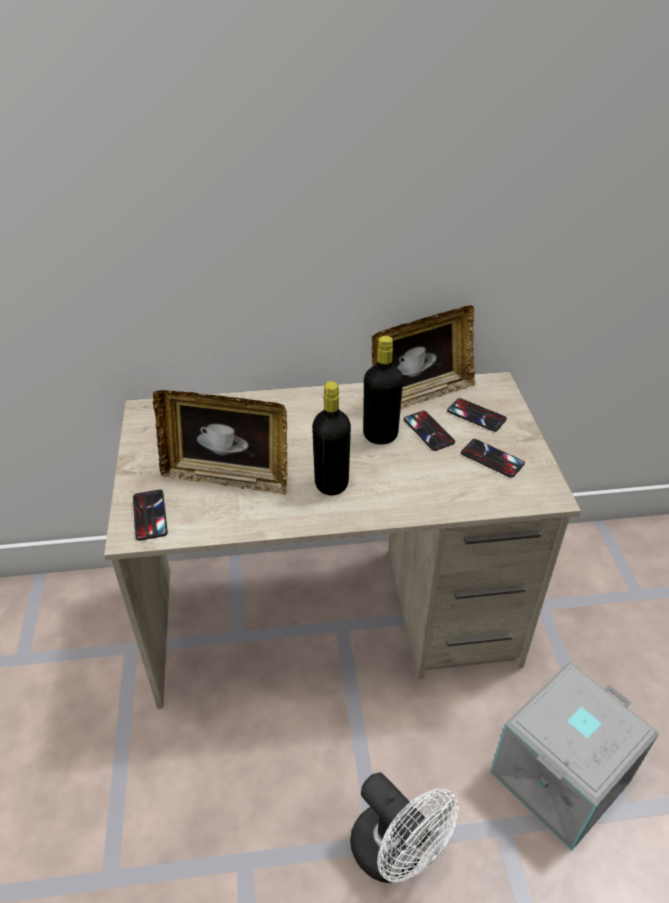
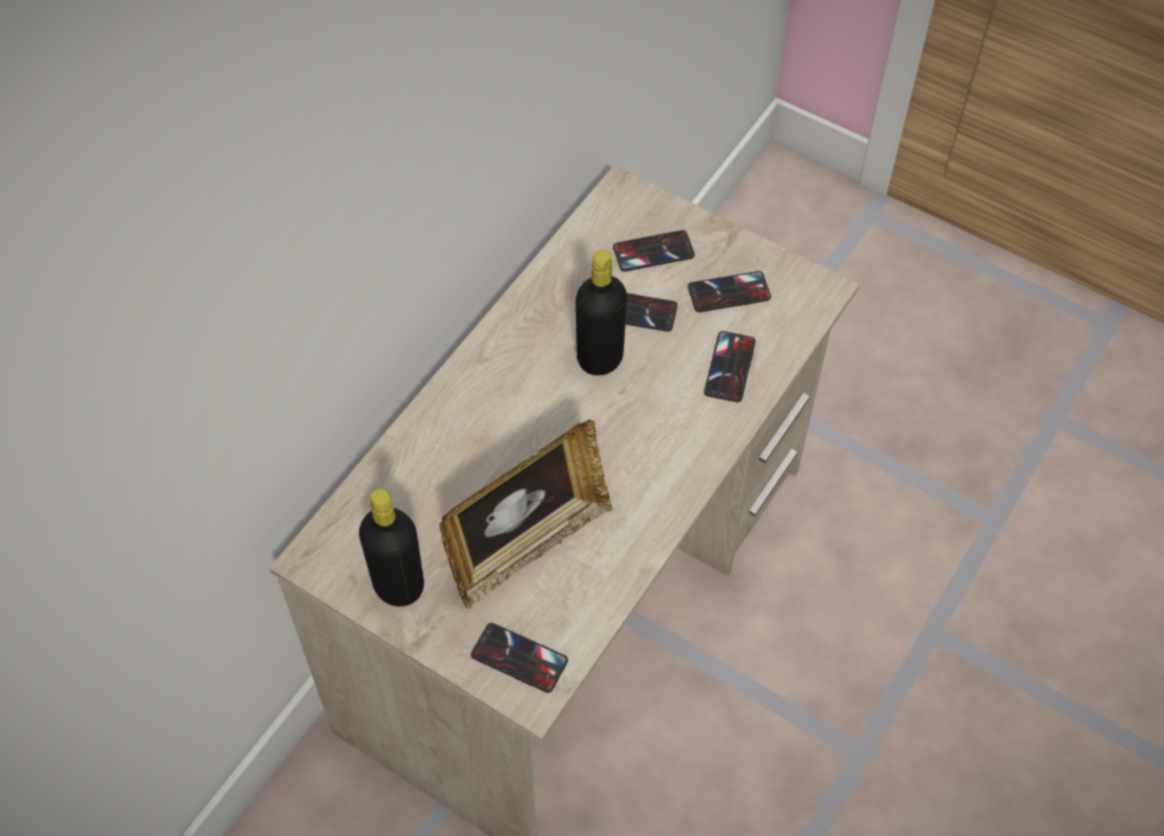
camera: 50 degrees left, 15 degrees up
black bottle [312,381,351,495] -> black bottle moved to [359,489,424,607]
white fan [350,772,459,883] -> none
picture frame [372,305,475,409] -> none
grey storage box [490,662,659,851] -> none
none -> phone [704,331,756,402]

